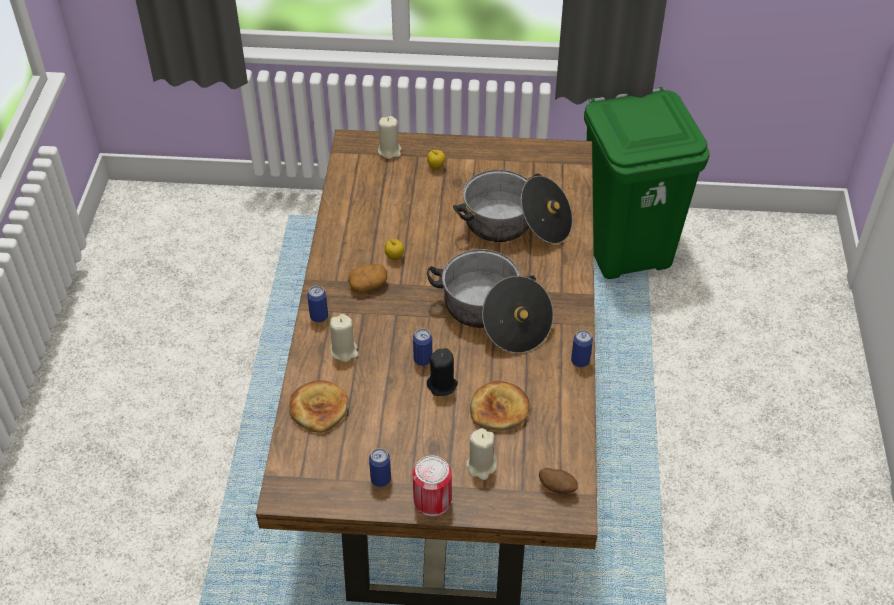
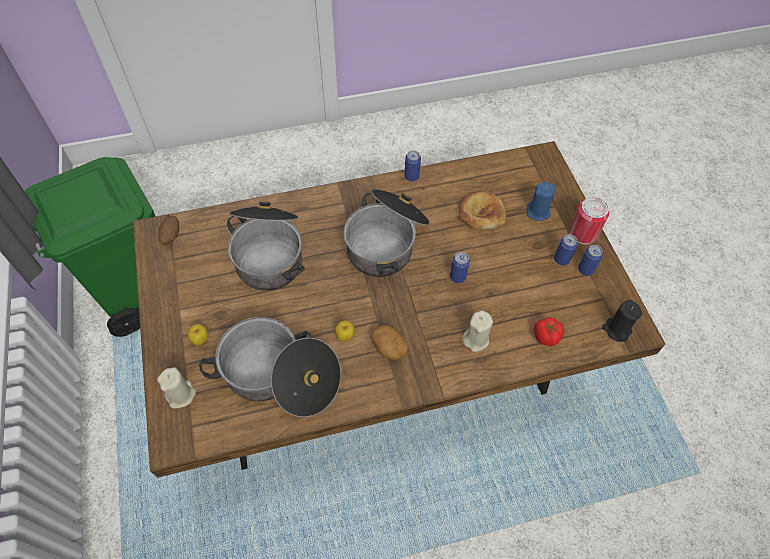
camera: 110 degrees left, 10 degrees up
bread [289,380,348,433] -> tomato [534,317,564,347]
can [307,285,328,322] -> can moved to [554,234,578,265]
black candle [427,348,458,396] -> black candle moved to [602,300,642,342]
beige candle [466,428,497,480] -> blue candle [526,182,555,221]
potato [539,468,578,493] -> potato moved to [158,216,179,245]
none -> cooking pot [199,317,341,417]

